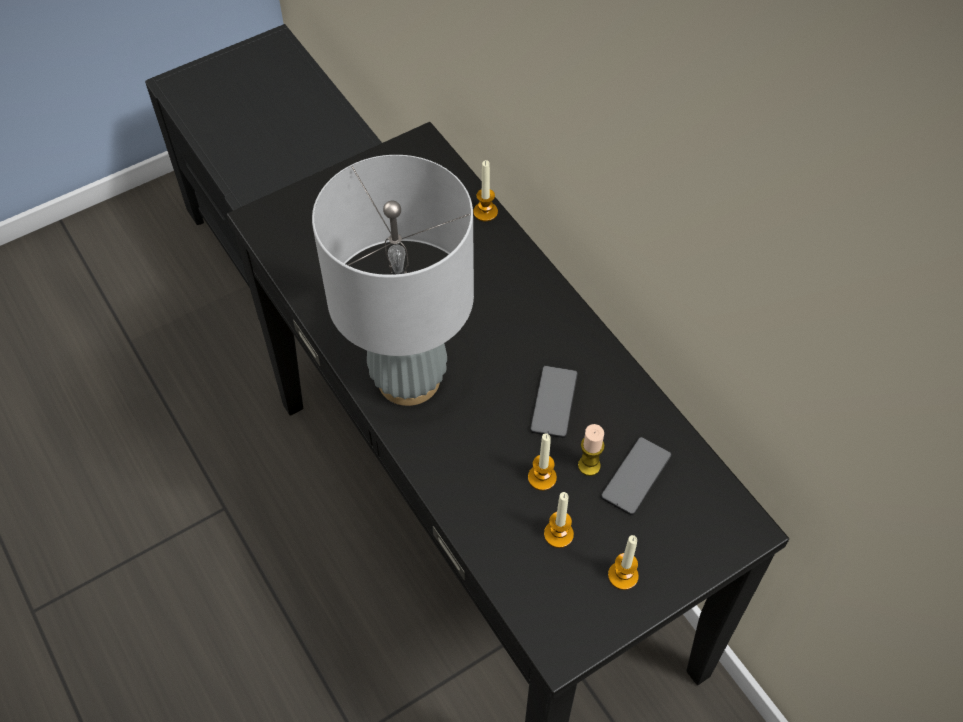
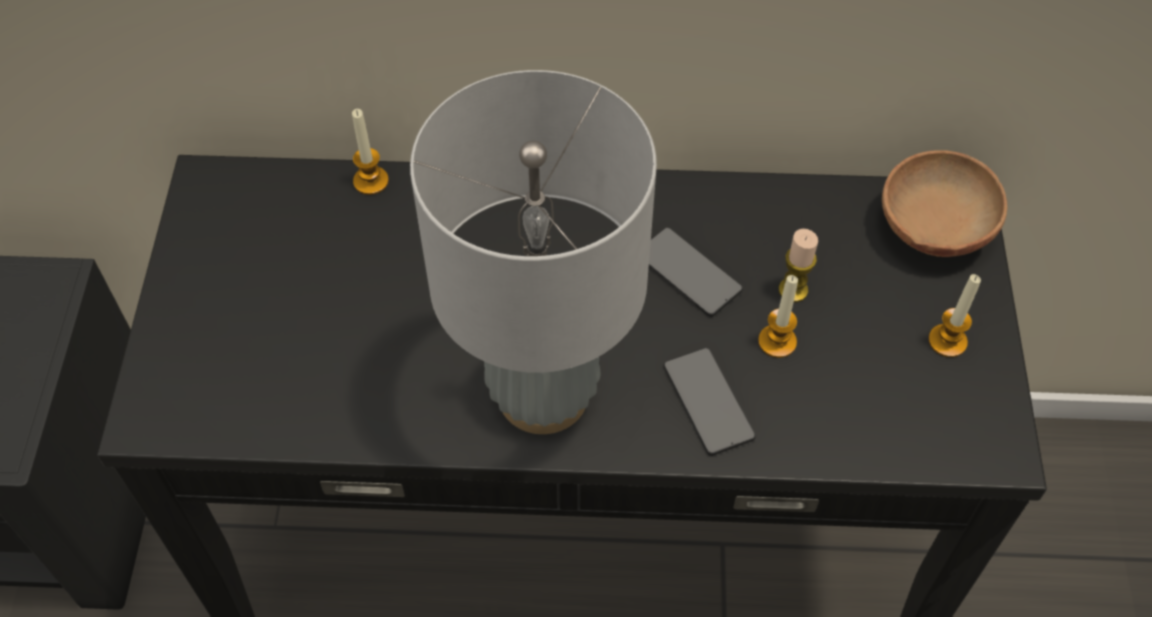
camera: 55 degrees left, 0 degrees up
candle [544,492,574,548] -> none
phone [601,437,672,515] -> phone moved to [663,348,756,456]
none -> brown bowl [882,150,1007,257]

